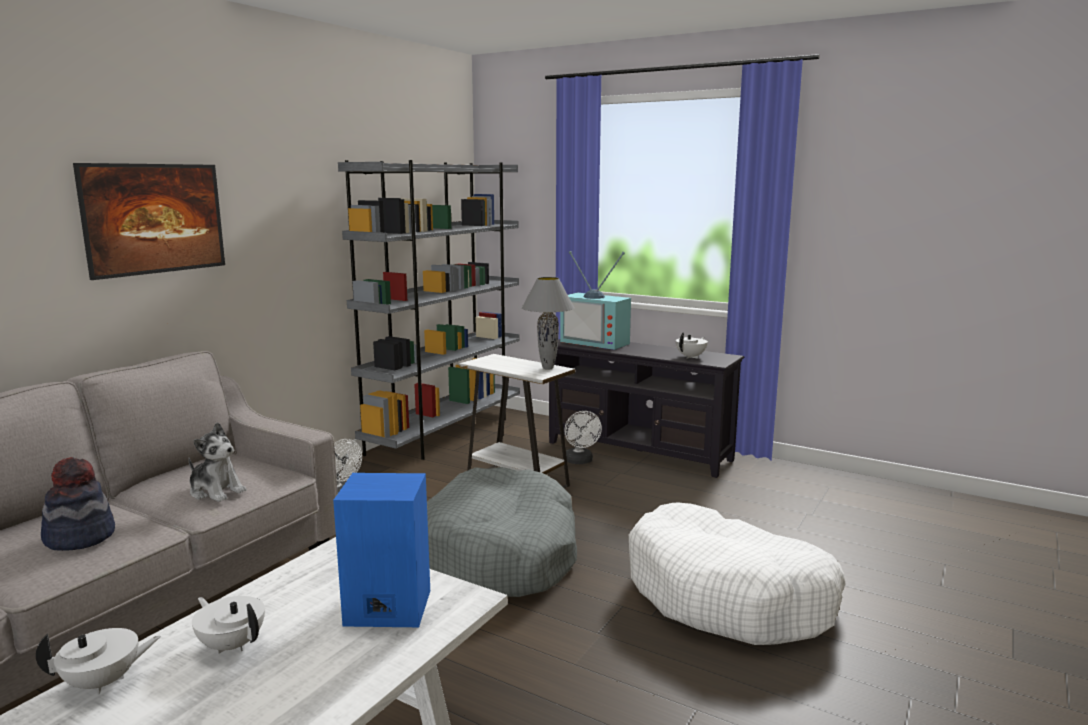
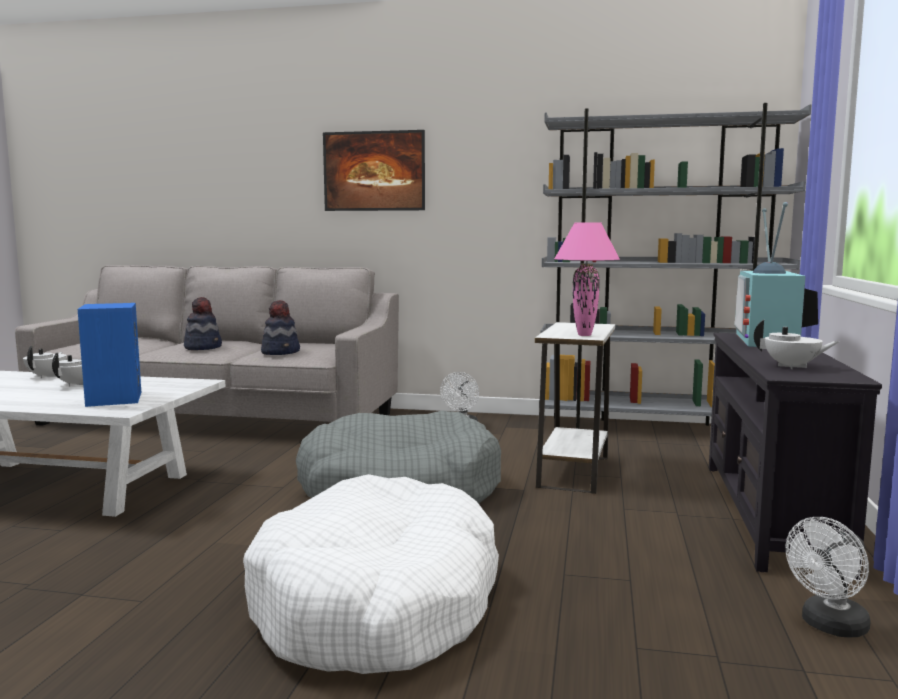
camera: 70 degrees right, 5 degrees down
white teapot [36,628,161,695] -> white teapot turned 135 degrees counterclockwise [23,346,66,378]
plush toy [189,422,247,502] -> hat [261,300,300,355]
grey table lamp [522,277,575,370] -> pink table lamp [554,222,620,336]
white fan [564,411,602,464] -> white fan moved to [786,517,870,637]

